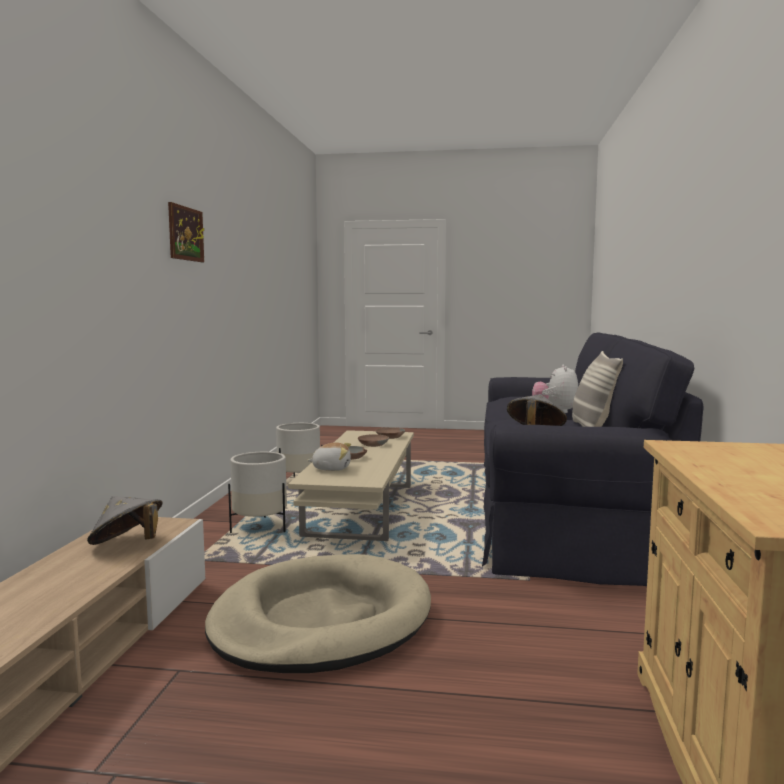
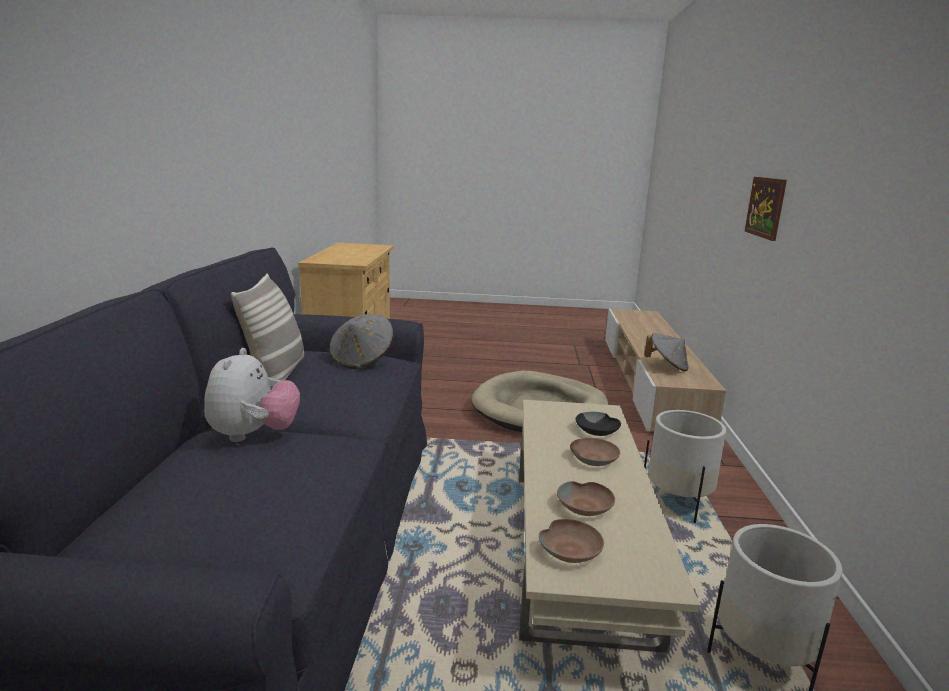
camera: 175 degrees right, 10 degrees up
picture [168,202,204,262] -> picture moved to [745,177,787,241]
plush toy [307,442,351,471] -> black bowl [576,412,621,436]

